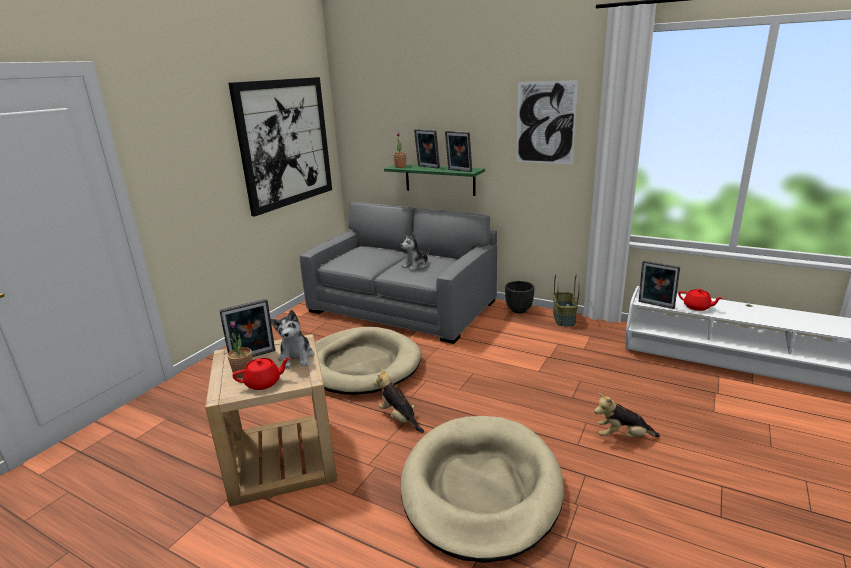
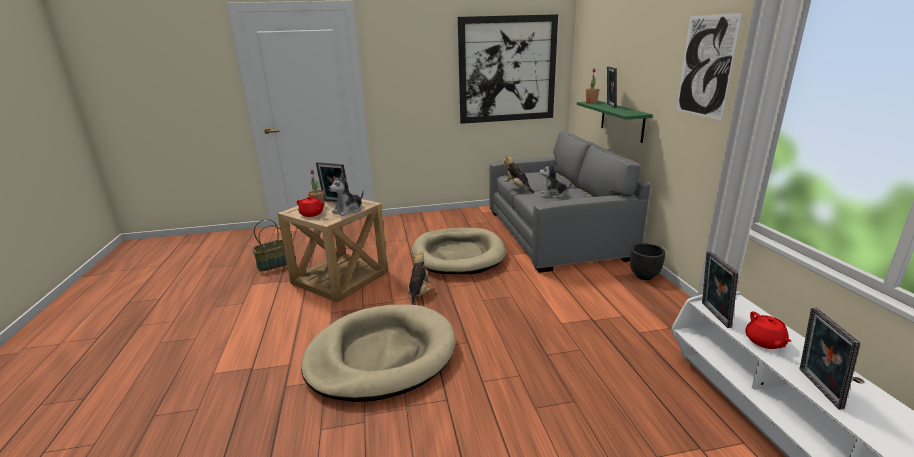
camera: 50 degrees right, 0 degrees up
picture frame [445,131,472,172] -> picture frame moved to [800,308,860,409]
basket [553,274,580,326] -> basket moved to [252,219,287,272]
plush toy [594,393,660,437] -> plush toy moved to [502,154,534,193]

